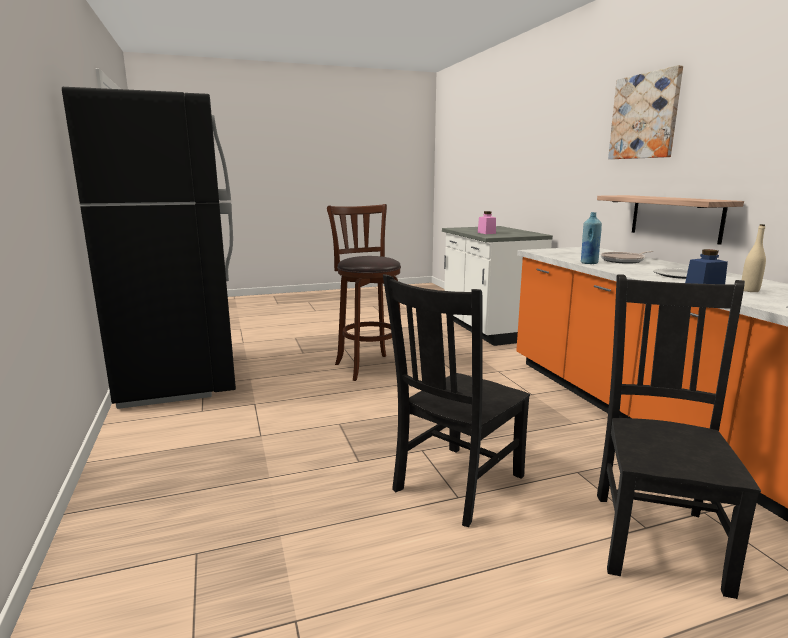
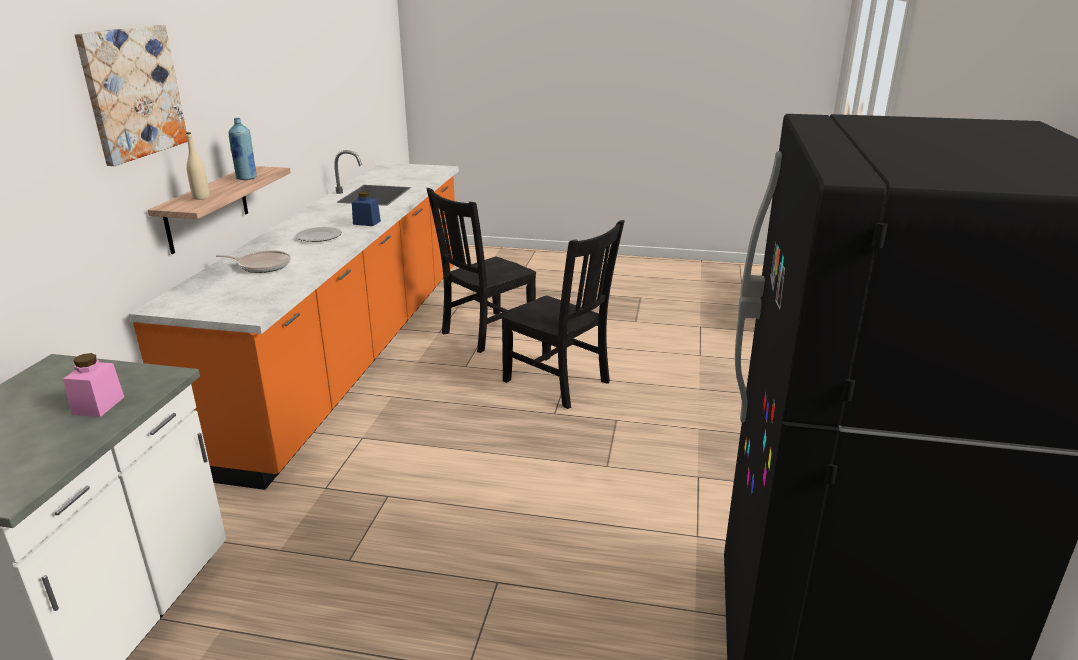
camera: 150 degrees left, 10 degrees up
brown stool [327,204,401,381] -> none
black chair [383,274,530,527] -> black chair turned 60 degrees clockwise [501,220,625,409]
blue bottle [581,212,602,264] -> blue bottle moved to [228,118,257,180]
beige bottle [742,224,766,292] -> beige bottle moved to [186,132,210,200]

